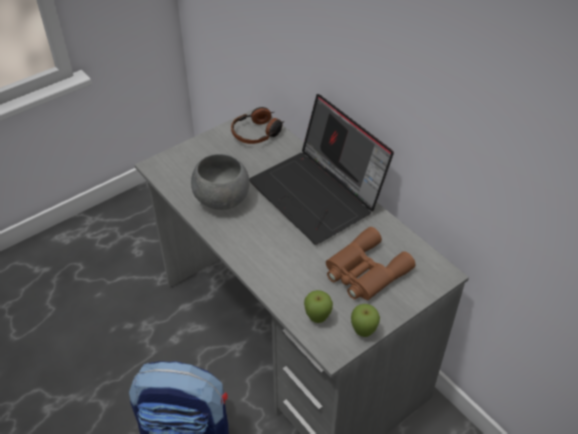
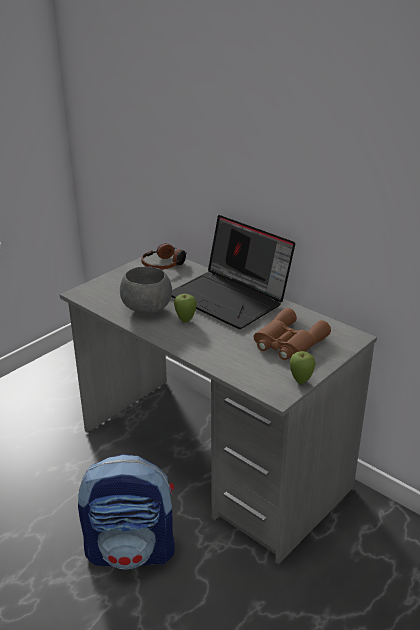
camera: 10 degrees left, 15 degrees down
apple [304,290,333,323] -> apple moved to [174,294,197,322]

